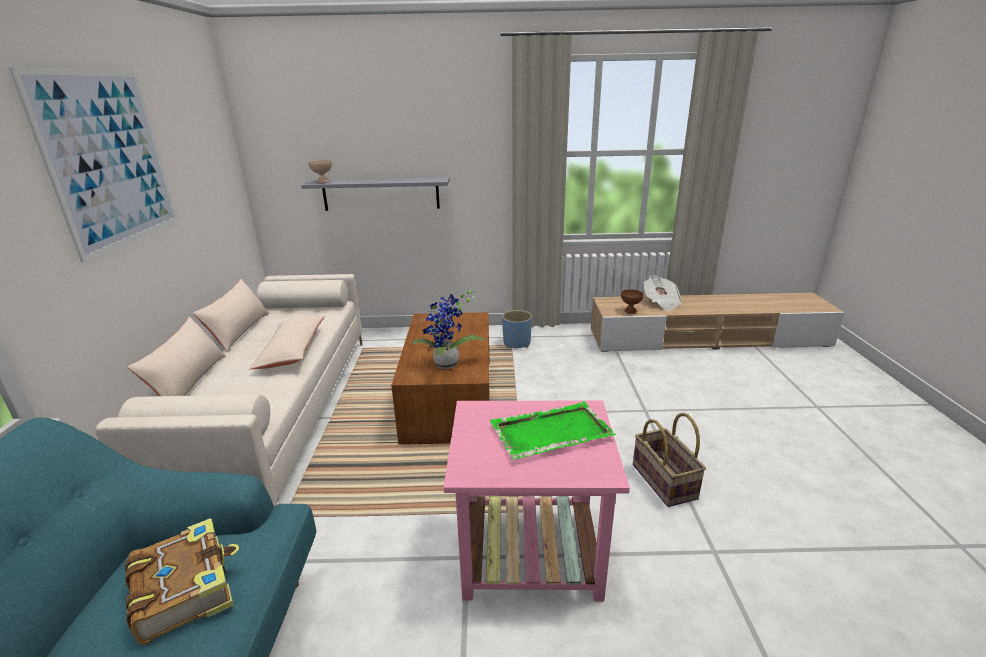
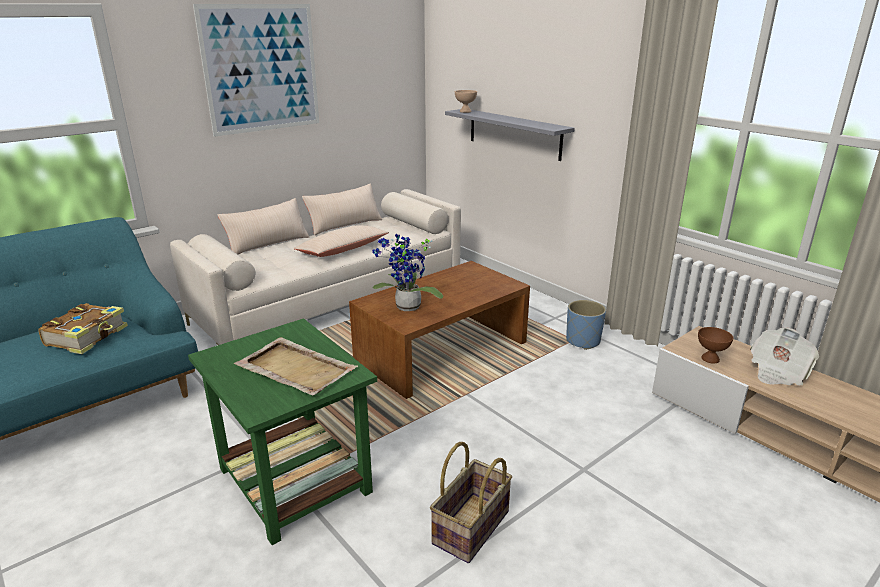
camera: 50 degrees right, 0 degrees up
pink side table [444,401,630,602] -> green side table [188,318,377,545]
green tray [490,401,616,459] -> beige tray [234,337,358,395]

